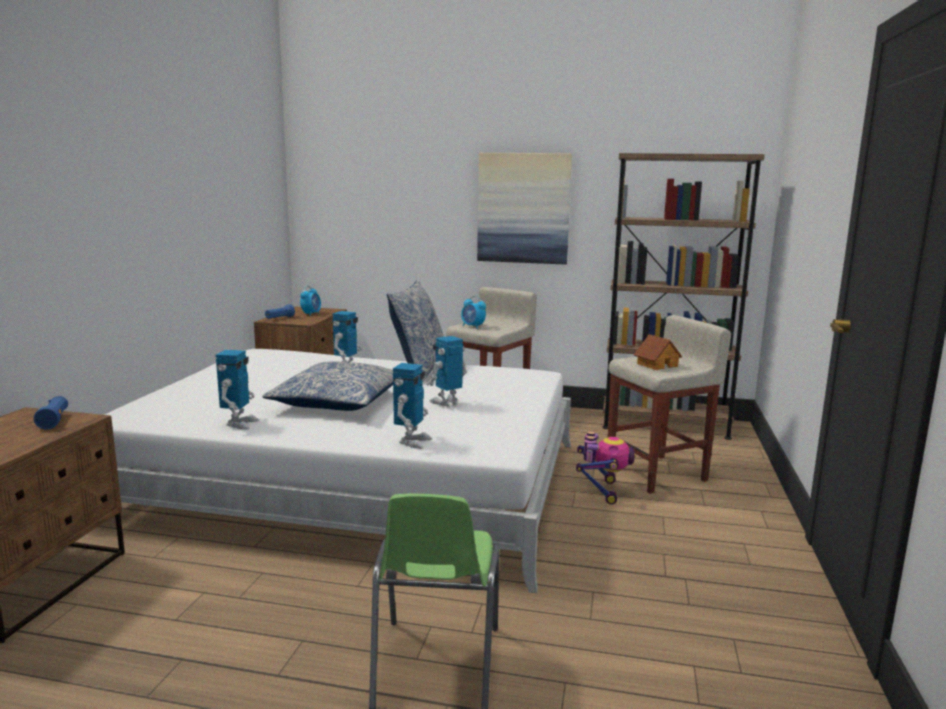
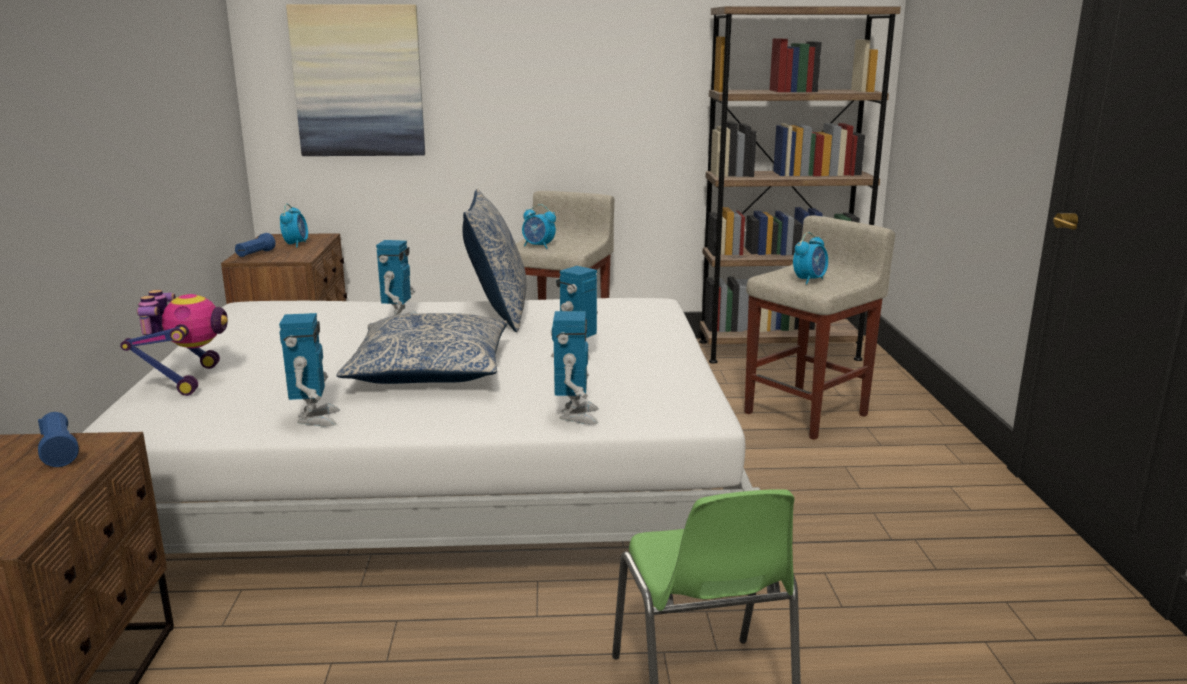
camera: 15 degrees left, 5 degrees up
picture [477,153,572,264] -> picture moved to [286,4,425,156]
toy robot [576,431,636,505] -> toy robot moved to [120,290,228,396]
toy house [634,334,682,370] -> alarm clock [793,232,828,285]

